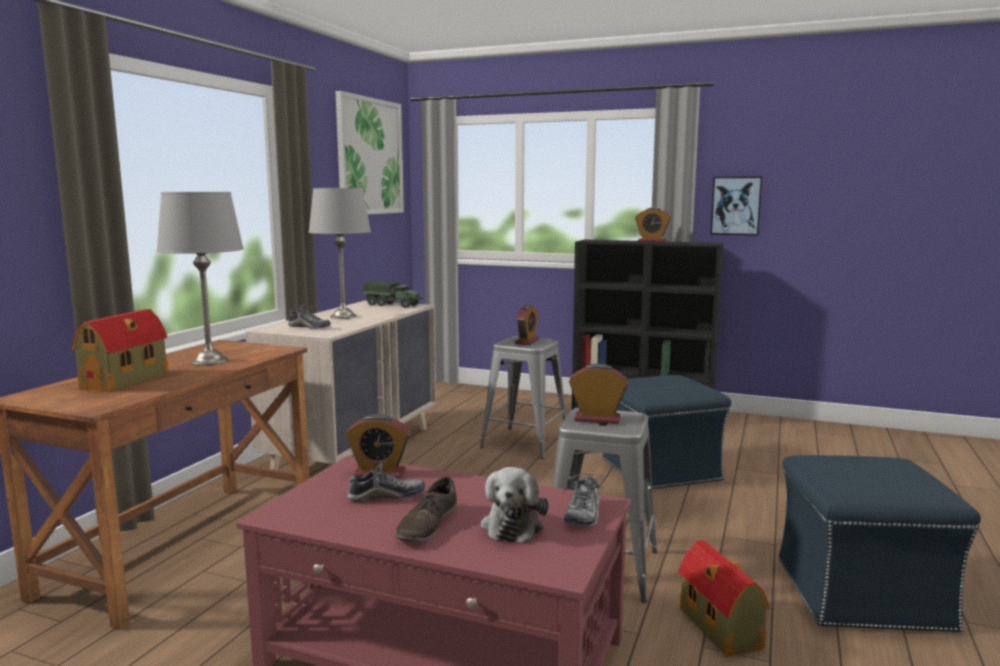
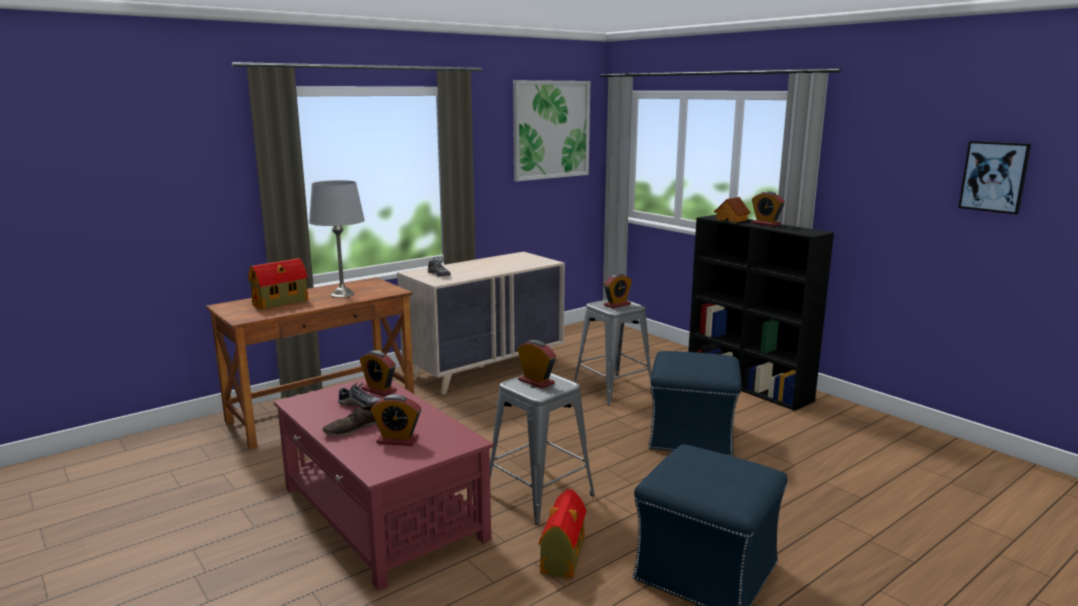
camera: 30 degrees right, 5 degrees up
grey table lamp [308,188,371,319] -> none
toy truck [363,281,423,308] -> none
plush toy [481,467,548,543] -> alarm clock [371,394,421,446]
shoe [562,474,605,526] -> none
picture [710,176,762,236] -> picture moved to [958,141,1031,215]
none -> toy house [714,197,750,223]

